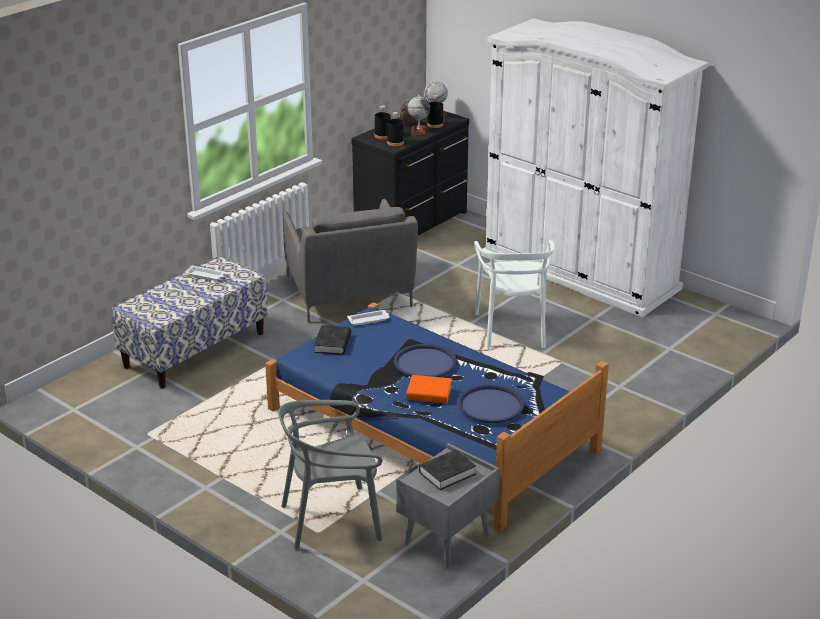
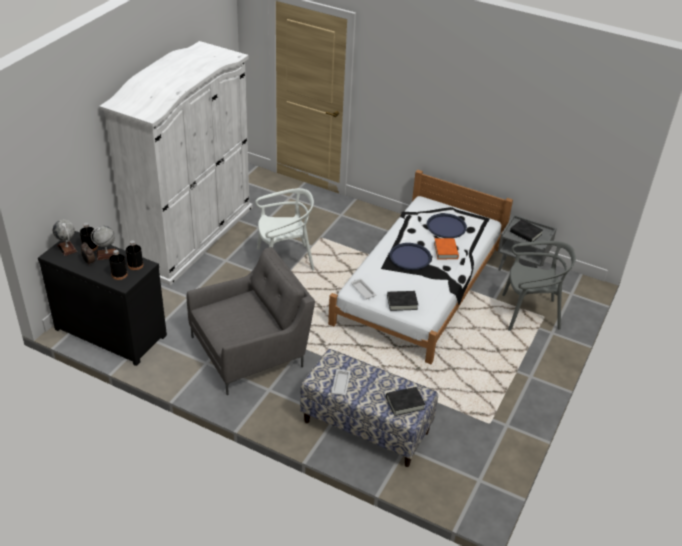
camera: 105 degrees left, 10 degrees up
blue bed [265,302,609,531] -> white bed [328,170,513,364]
grey chair [278,400,383,550] -> grey chair turned 60 degrees counterclockwise [502,241,576,331]
none -> black book [386,387,425,416]

